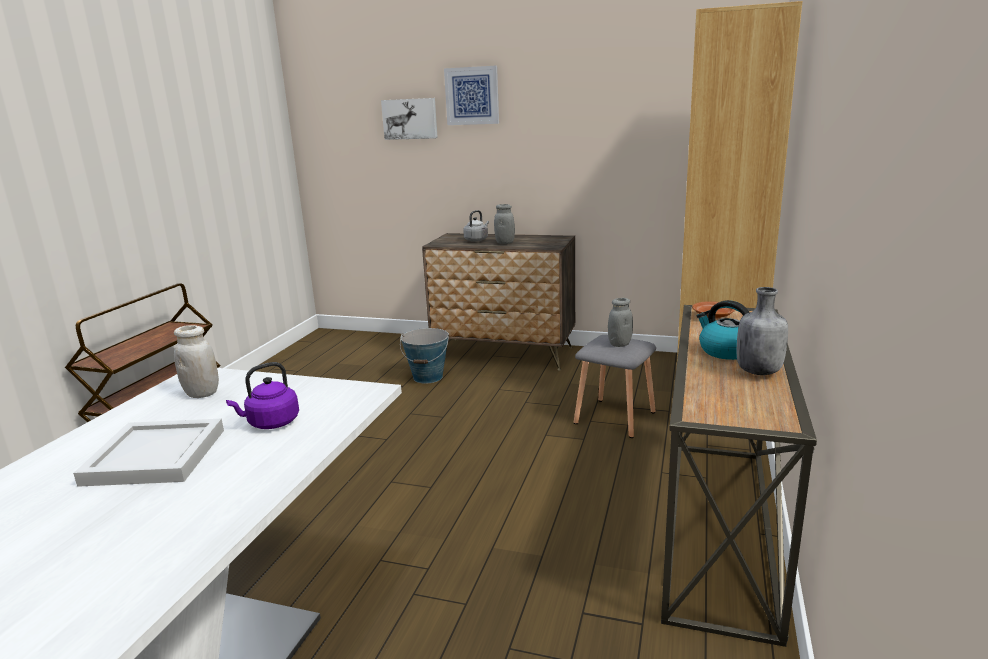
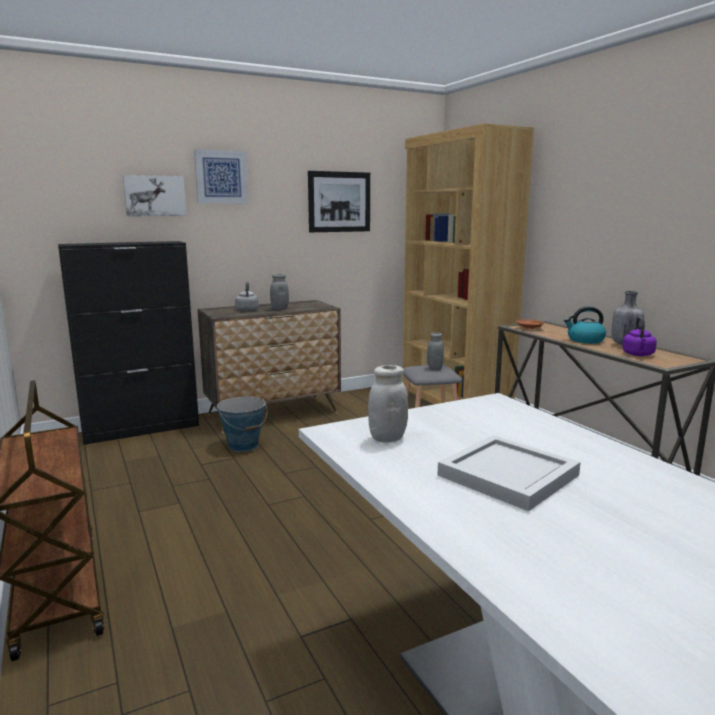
camera: 45 degrees left, 5 degrees down
purple kettle [226,362,299,429] -> purple kettle moved to [622,317,657,356]
none -> black cabinet [58,241,199,445]
none -> picture [308,171,370,232]

